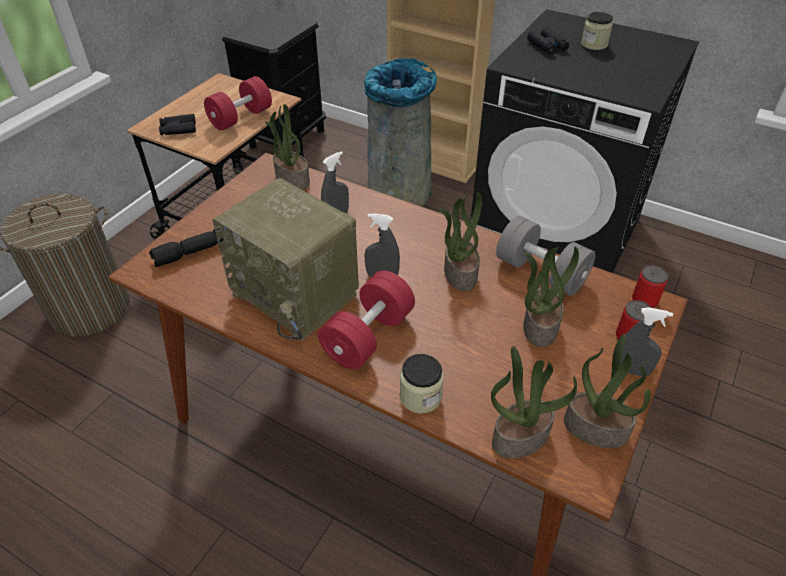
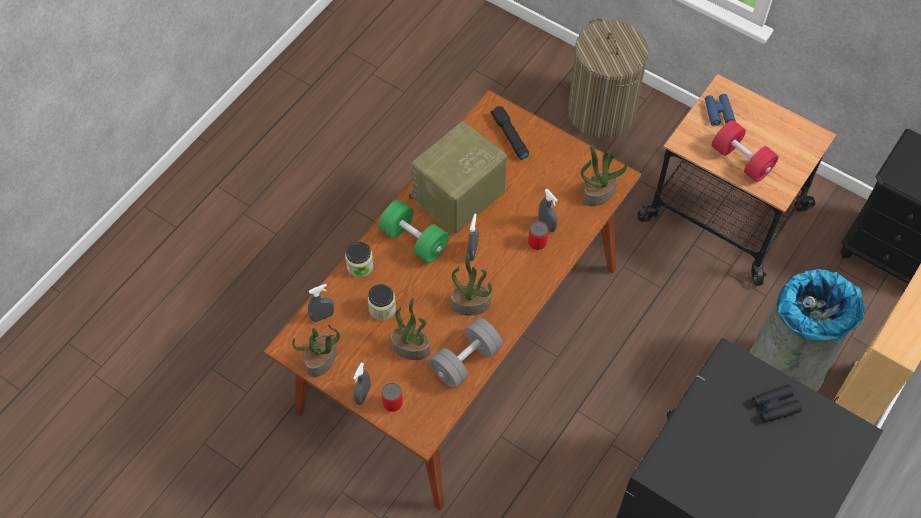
camera: 95 degrees right, 15 degrees up
black binoculars [159,114,196,135] -> blue binoculars [705,94,735,126]
red dumbbell [318,271,415,370] -> green dumbbell [379,200,449,263]
potted plant [491,346,577,458] -> grey spray bottle [308,284,334,322]
jar [581,12,613,50] -> jar moved to [367,284,396,320]
can [632,265,669,308] -> can moved to [528,221,548,250]

